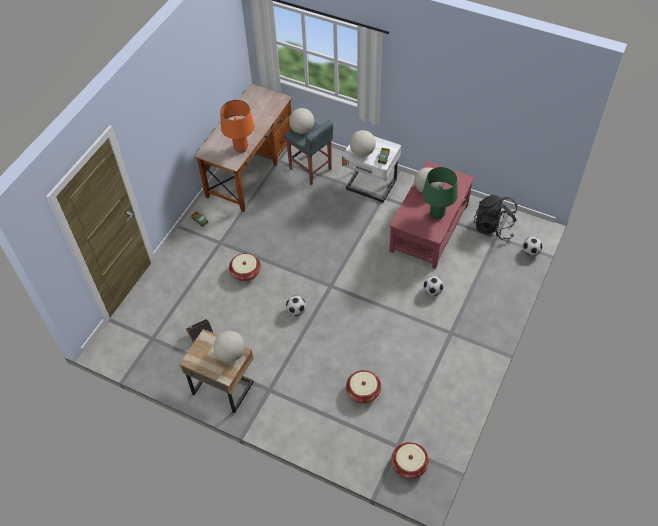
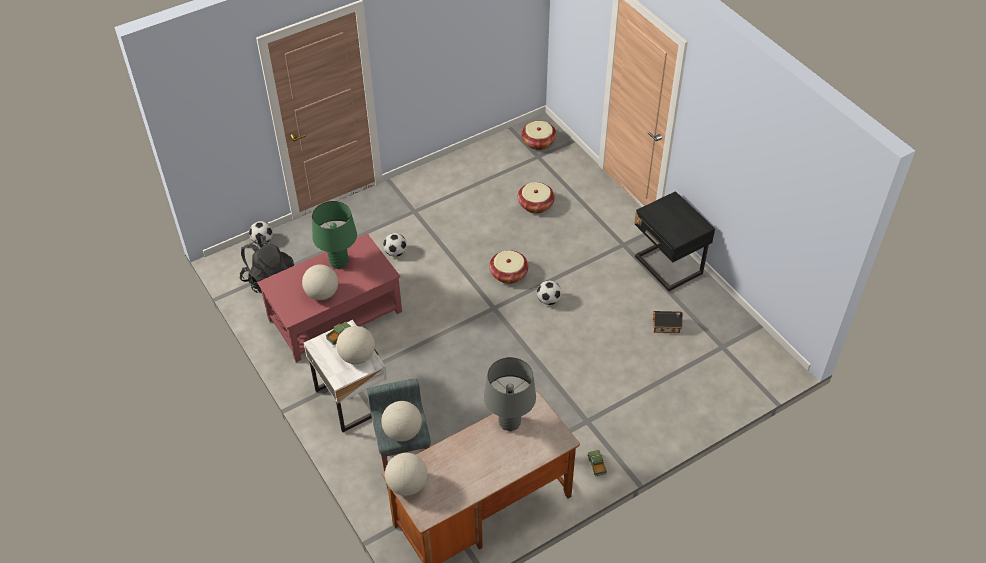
camera: 150 degrees left, 5 degrees down
beige nightstand [179,329,254,414] -> black nightstand [634,191,715,291]
globe [214,331,245,362] -> globe moved to [385,453,428,496]
orange table lamp [220,100,255,153] -> grey table lamp [484,357,536,431]
basket [229,253,261,281] -> basket moved to [489,250,529,284]

